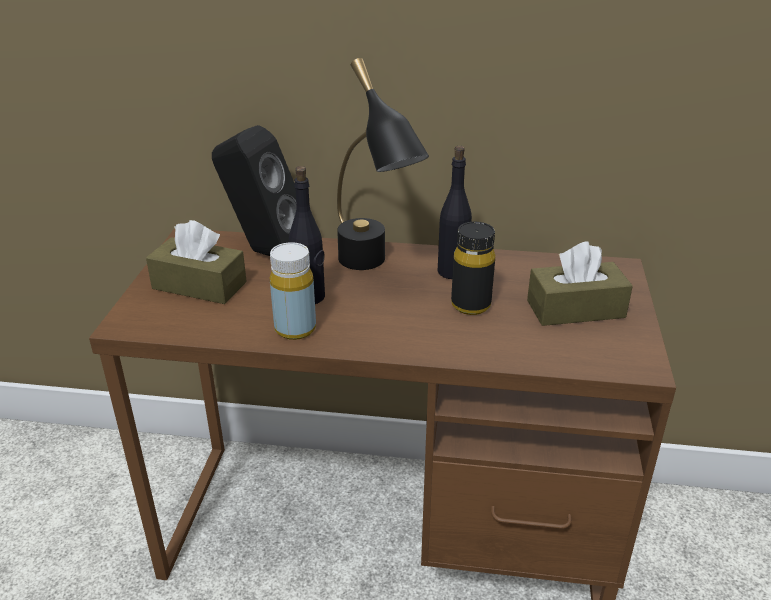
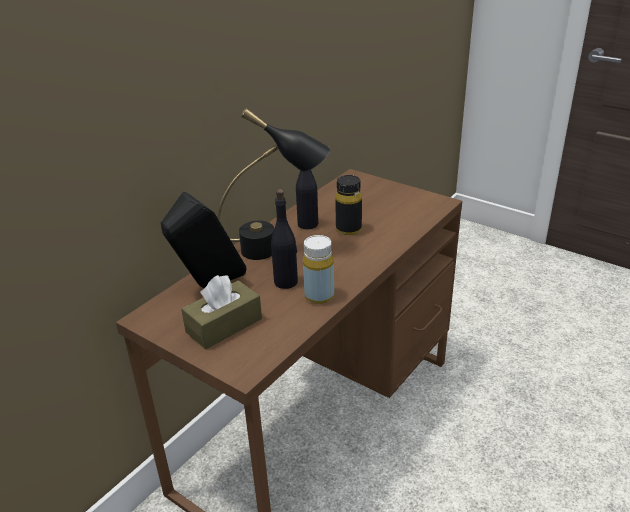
camera: 60 degrees left, 0 degrees up
brown tissue box [527,241,633,326] -> none

